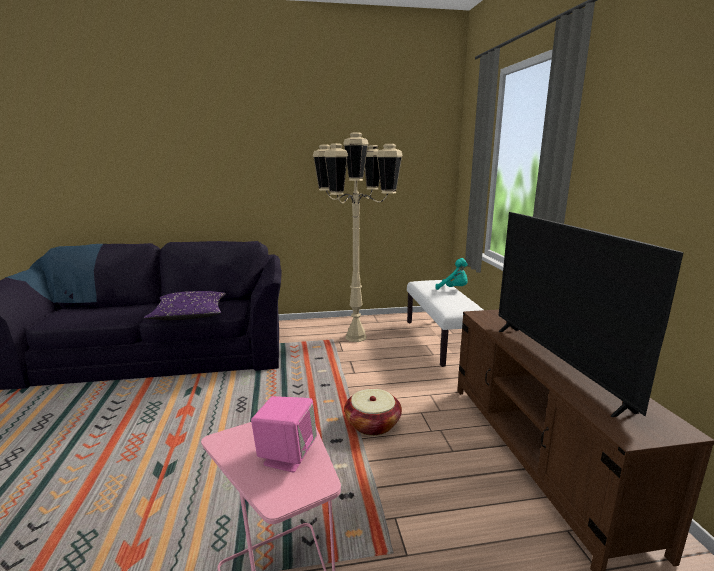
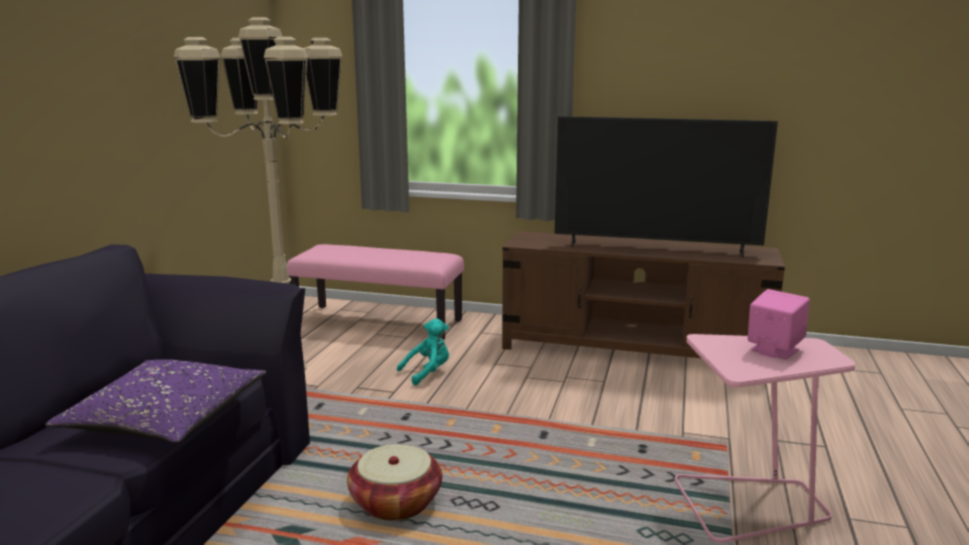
camera: 65 degrees left, 0 degrees up
basket [344,389,402,436] -> basket moved to [347,444,442,521]
white bench [407,280,483,367] -> pink bench [287,244,464,340]
turquoise plush toy [436,258,468,290] -> turquoise plush toy moved to [397,319,449,385]

